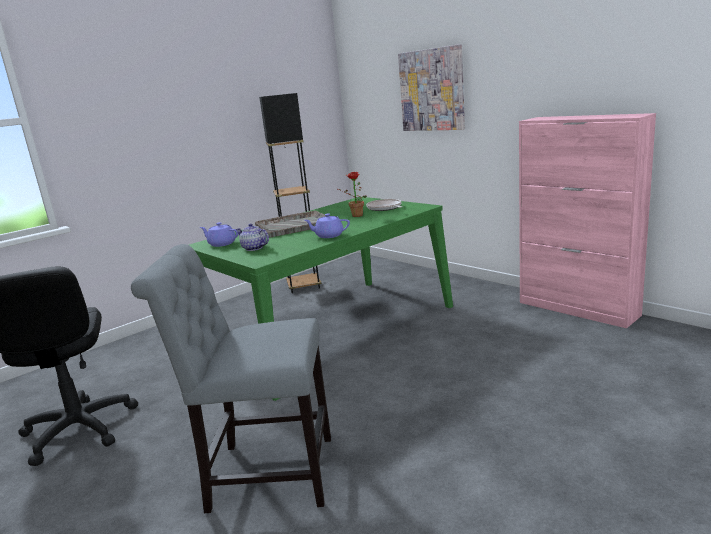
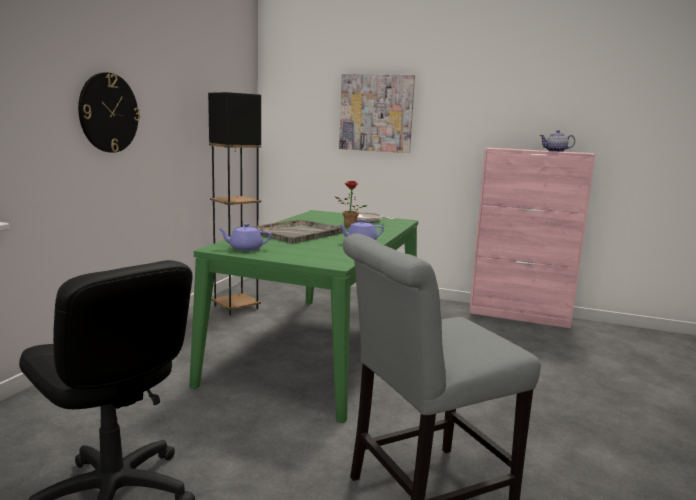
camera: 30 degrees left, 5 degrees down
teapot [236,223,269,251] -> teapot moved to [540,130,575,152]
none -> wall clock [78,72,140,153]

